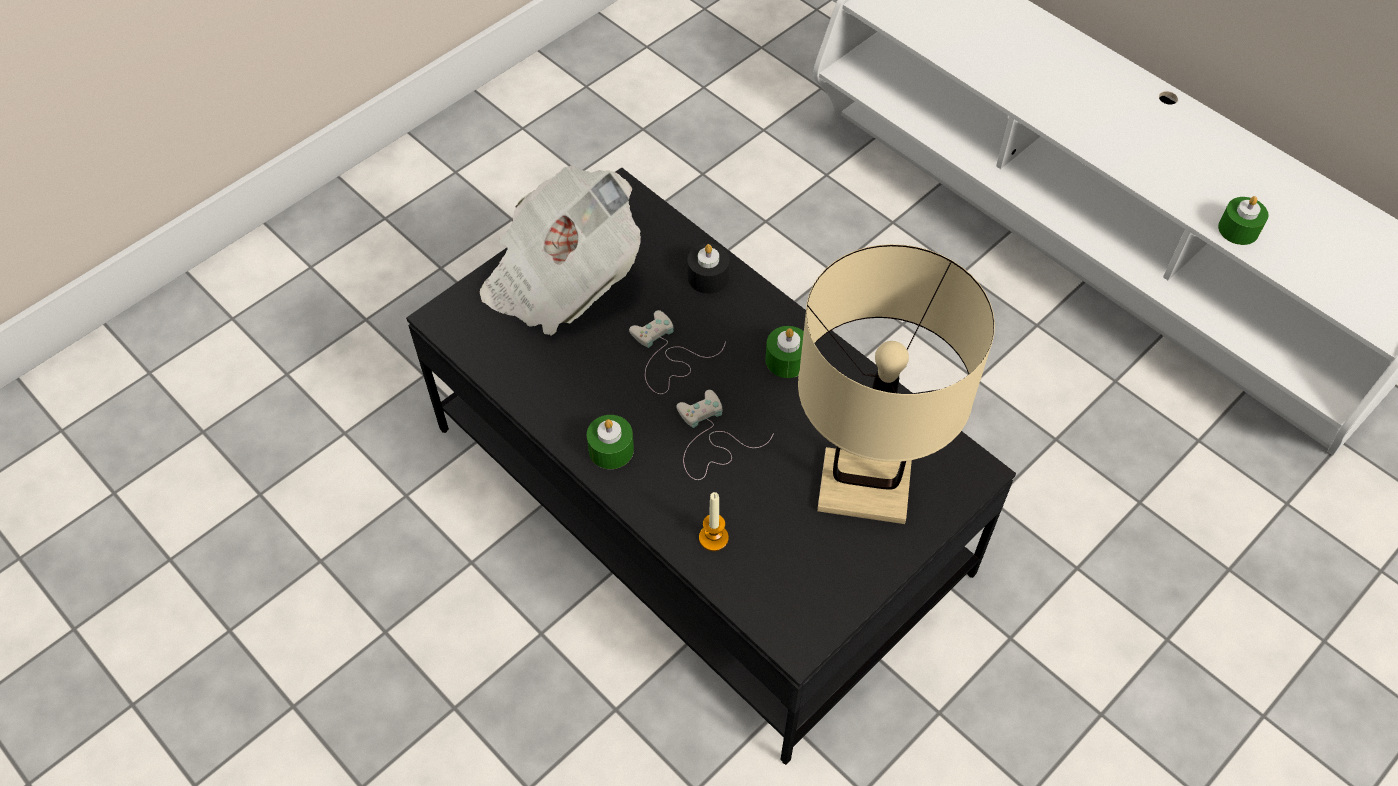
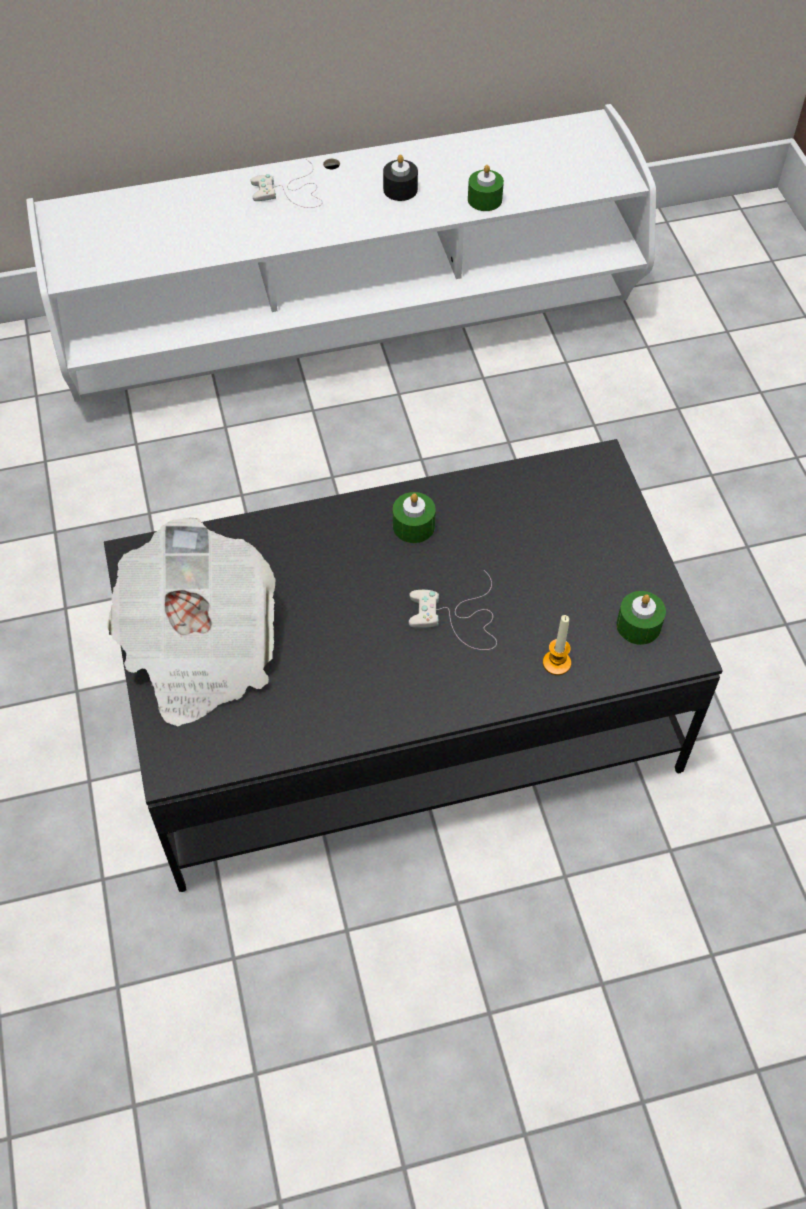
camera: 60 degrees left, 0 degrees up
green candle [587,415,634,469] -> green candle moved to [617,591,666,645]
white game controller [629,310,726,394] -> white game controller moved to [250,159,323,208]
black candle [687,244,730,294] -> black candle moved to [383,154,418,201]
beige table lamp [798,244,995,524] -> none

